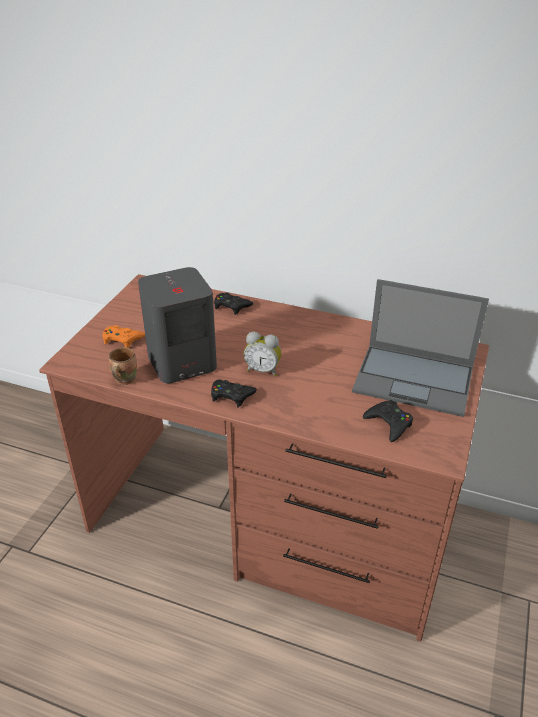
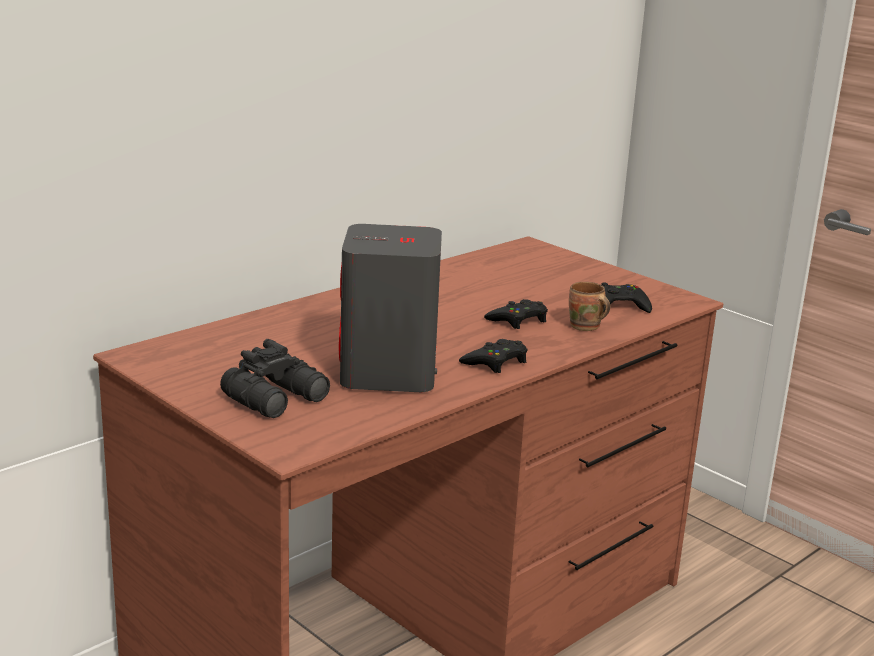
camera: 65 degrees left, 15 degrees down
orange game controller [102,325,145,348] -> black binoculars [220,339,330,418]
brown mug [109,347,137,385] -> brown mug moved to [569,282,610,331]
black game controller [214,292,253,315] -> black game controller moved to [484,299,548,329]
alarm clock [244,332,281,376] -> none
laptop [352,279,489,417] -> none

